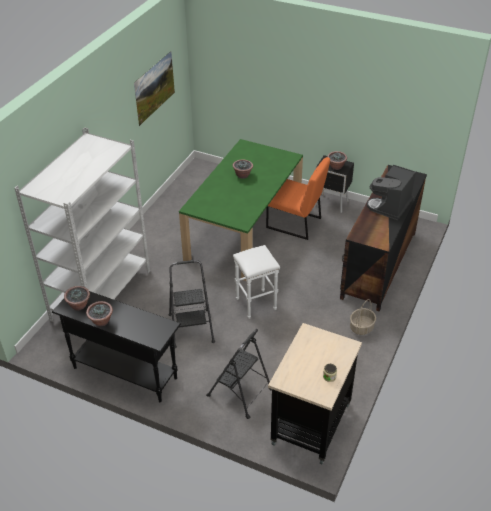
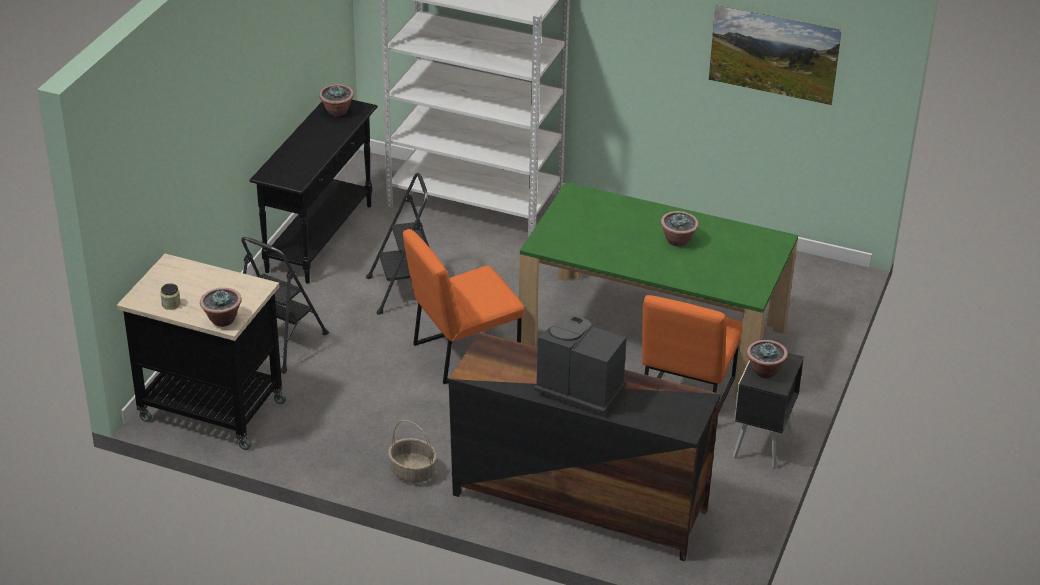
camera: 85 degrees right, 5 degrees down
potted plant [86,301,113,326] -> potted plant moved to [200,288,242,327]
white stool [233,245,280,319] -> orange chair [403,229,524,384]

